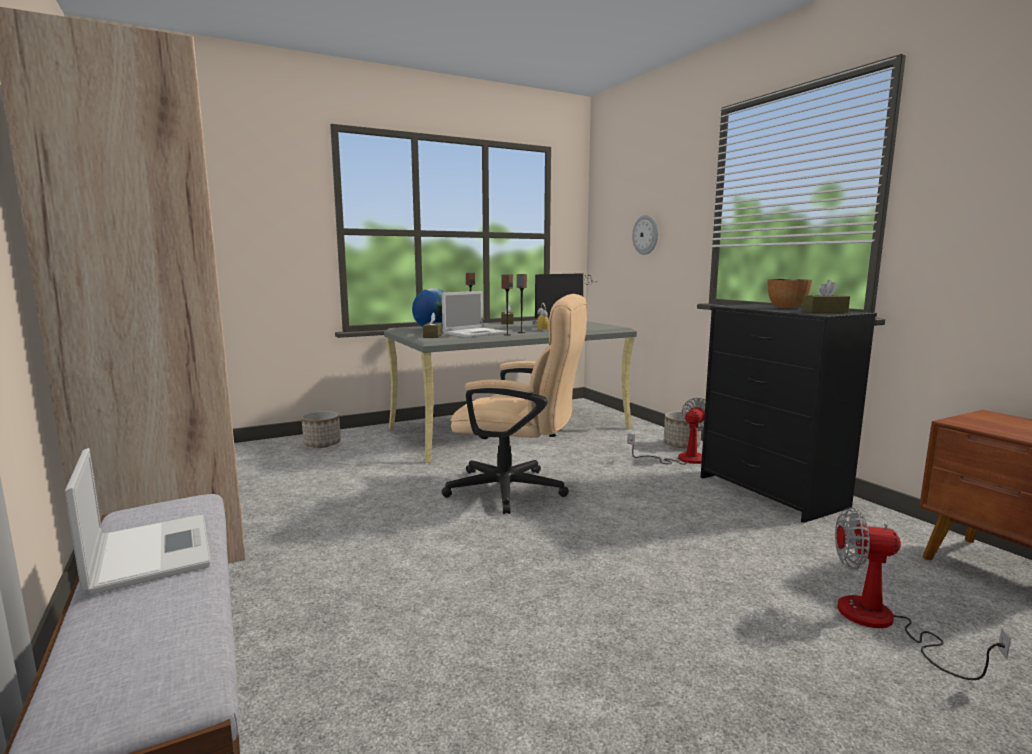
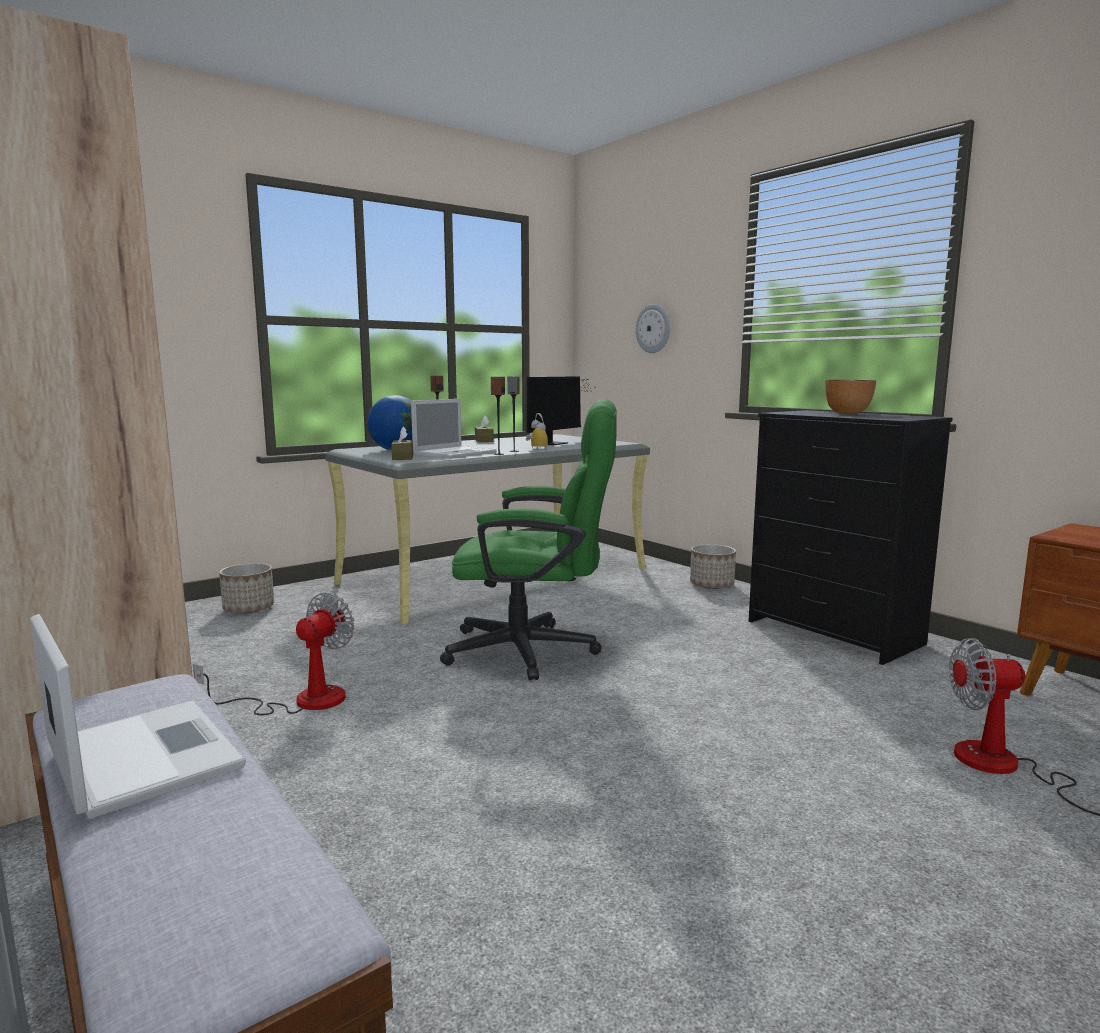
camera: 10 degrees left, 0 degrees up
beige office chair [441,294,587,514] -> green office chair [440,398,617,681]
fan [627,397,706,465] -> fan moved to [193,592,355,715]
brown tissue box [802,280,850,313] -> none

